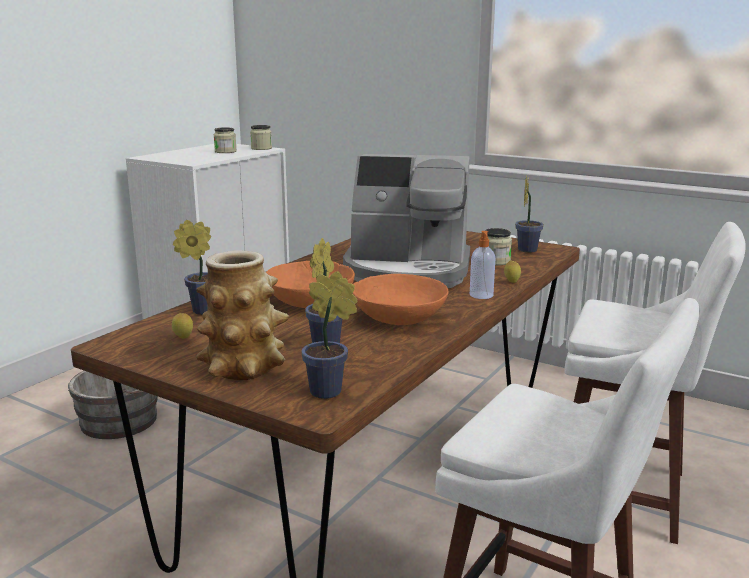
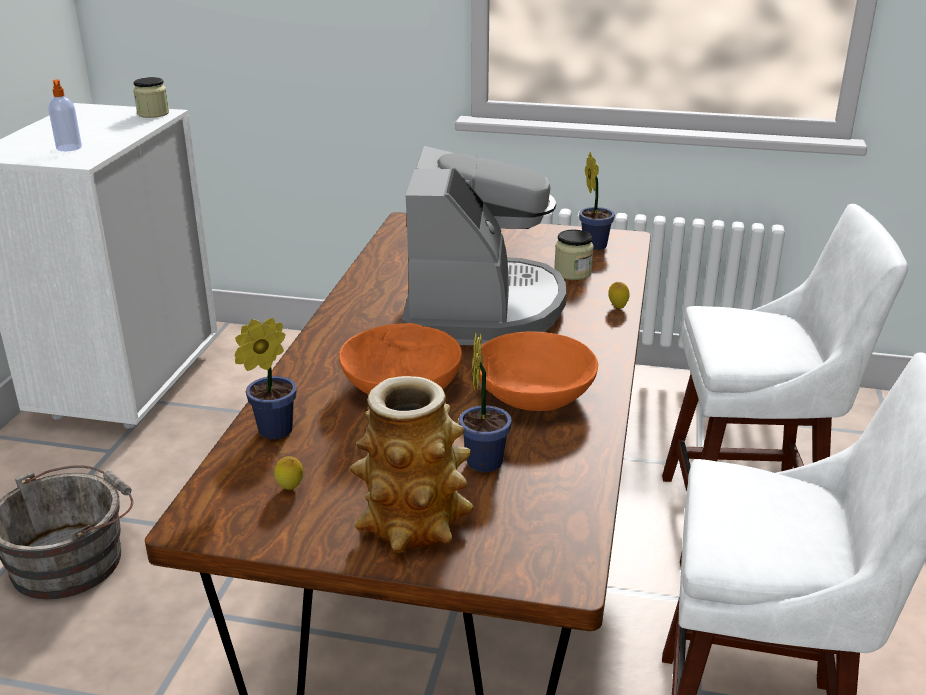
camera: 20 degrees left, 10 degrees up
jar [214,127,237,153] -> none
potted plant [301,271,358,399] -> none
coffee machine [343,154,470,288] -> coffee machine turned 75 degrees counterclockwise [401,146,566,345]
soap dispenser [470,231,496,299] -> soap dispenser moved to [48,80,82,151]

